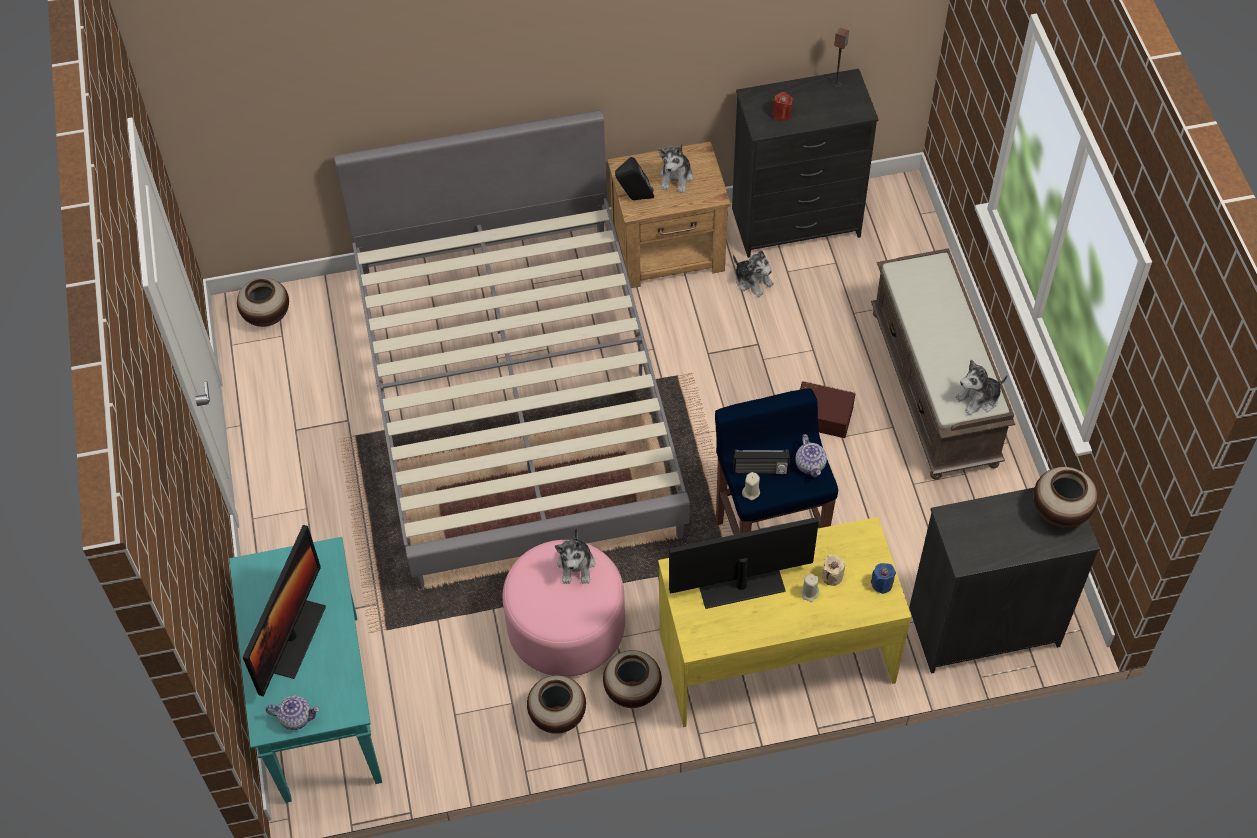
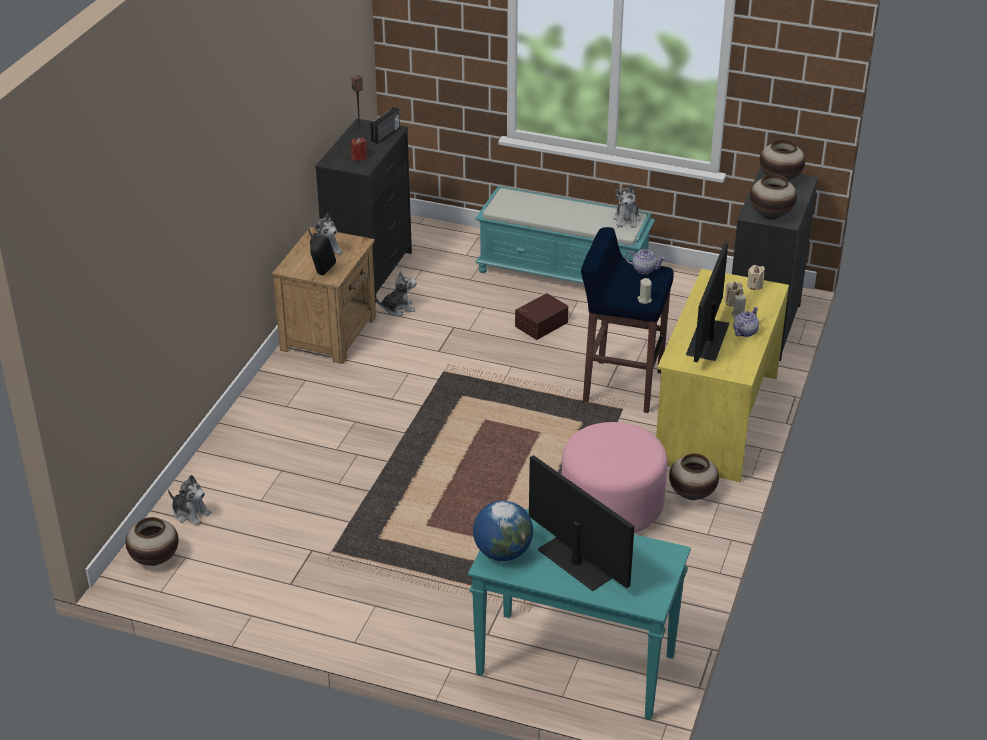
camera: 60 degrees left, 20 degrees down
teapot [266,696,320,730] -> teapot moved to [733,307,759,337]
grey bed [334,110,690,589] -> none
vase [527,675,586,734] -> vase moved to [750,174,797,220]
plush toy [555,527,595,584] -> plush toy moved to [168,475,212,526]
radio [733,449,790,475] -> radio moved to [370,107,400,144]
brown bench [871,248,1015,480] -> turquoise bench [475,186,655,284]
blue candle [871,563,896,594] -> beige candle [747,265,765,290]
none -> globe [473,501,533,561]

